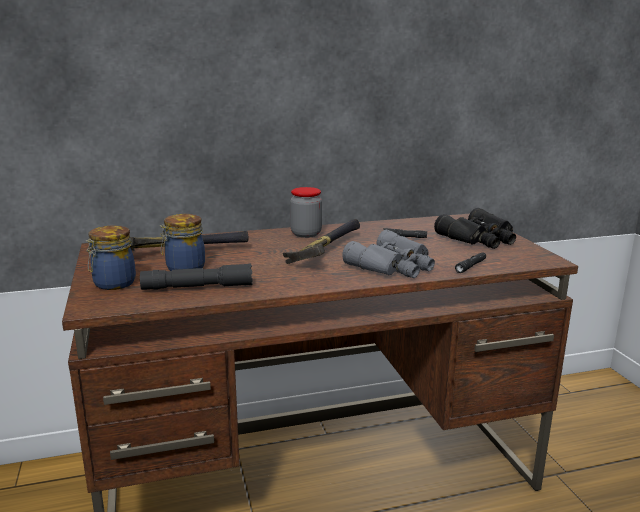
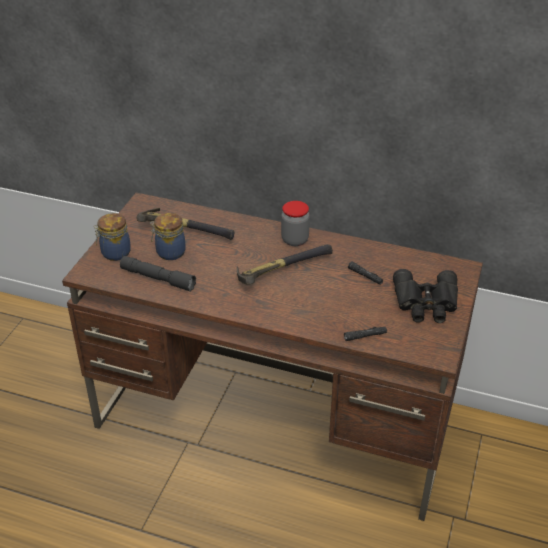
camera: 35 degrees right, 20 degrees up
grey binoculars [342,230,435,278] -> none

